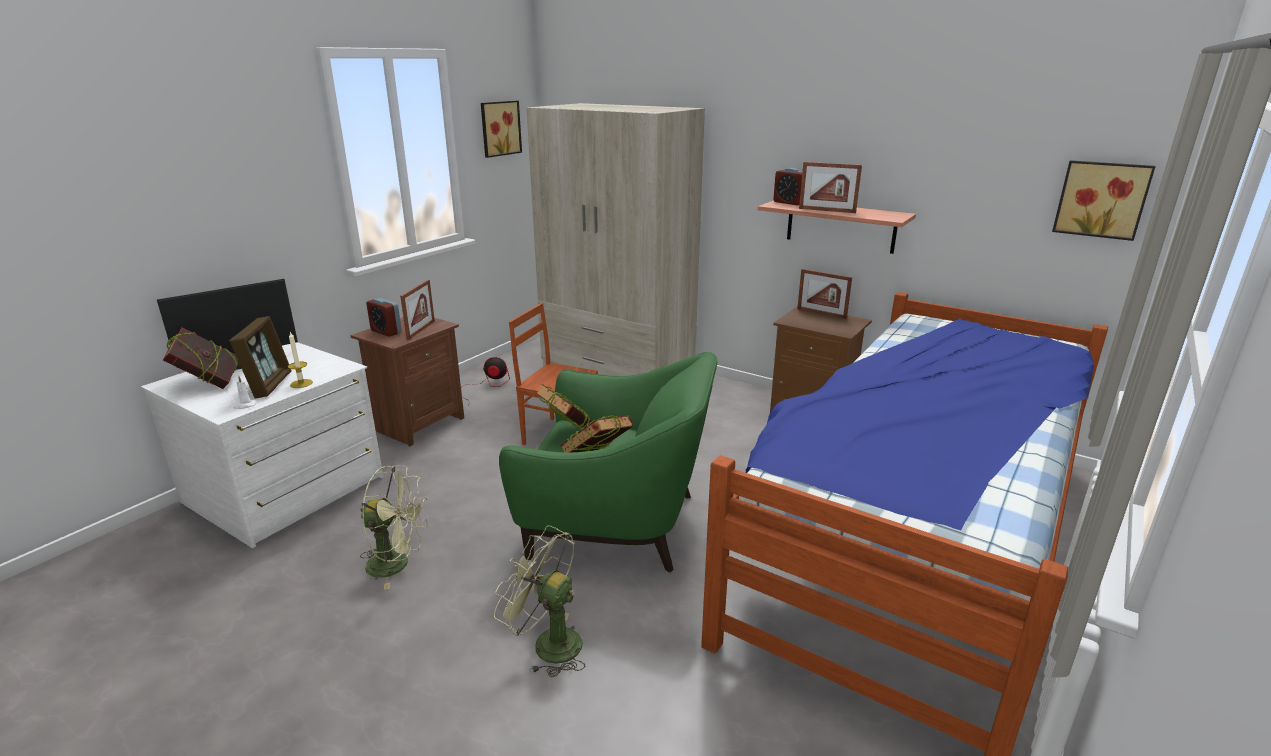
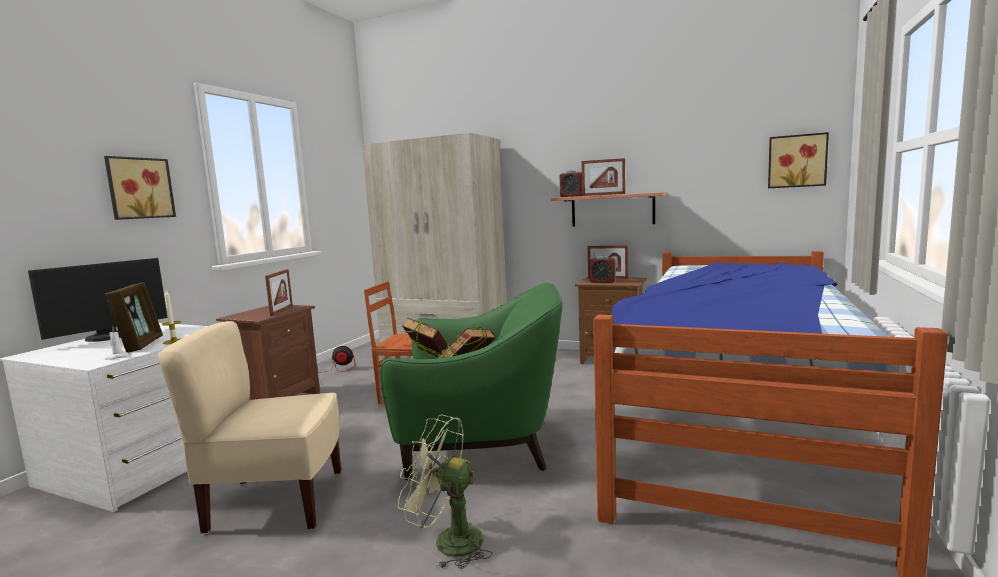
camera: 10 degrees left, 15 degrees down
book [163,328,238,389] -> none
green fan [360,465,428,590] -> beige chair [158,321,341,534]
alarm clock [366,298,402,337] -> alarm clock moved to [589,256,616,283]
picture [481,101,522,158] -> picture moved to [104,156,176,220]

